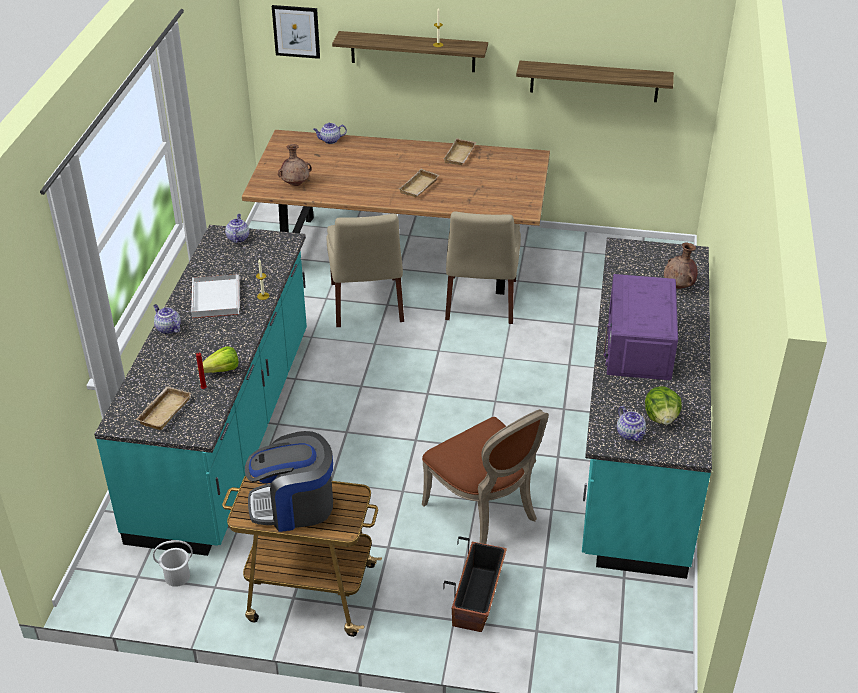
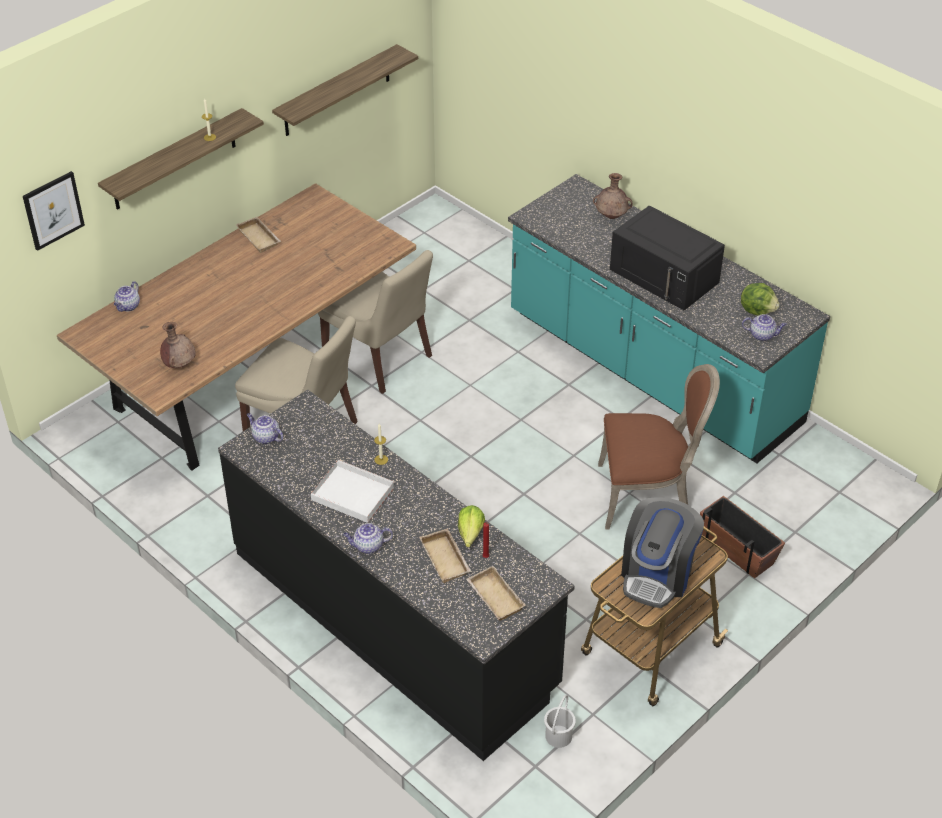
camera: 55 degrees left, 5 degrees up
turquoise counter [94,225,307,556] -> black counter [218,389,575,761]
beige tray [399,169,439,197] -> beige tray moved to [419,528,471,583]
purple microwave [603,274,678,380] -> black microwave [610,206,725,311]

